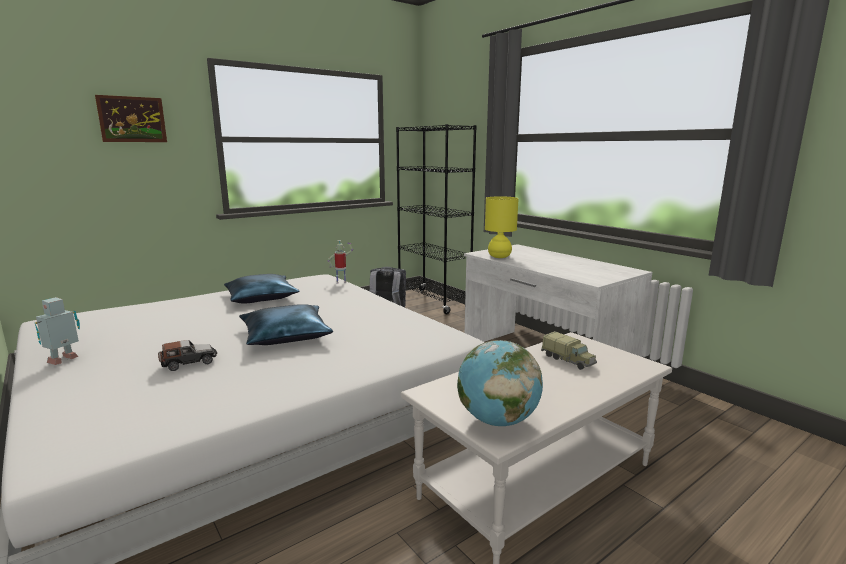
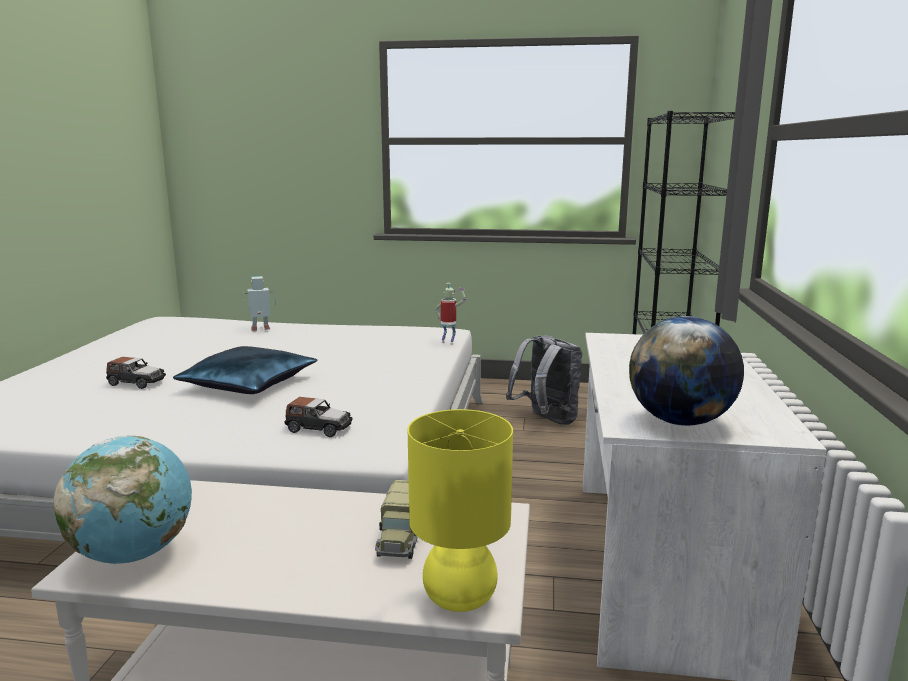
camera: 45 degrees right, 0 degrees up
toy robot [35,297,80,365] -> toy robot moved to [243,276,276,331]
picture [95,95,167,142] -> none
blue pillow [224,274,300,303] -> none
yellow table lamp [485,196,519,258] -> yellow table lamp moved to [408,409,513,612]
none -> toy car [284,397,353,437]
none -> globe [629,316,744,426]

